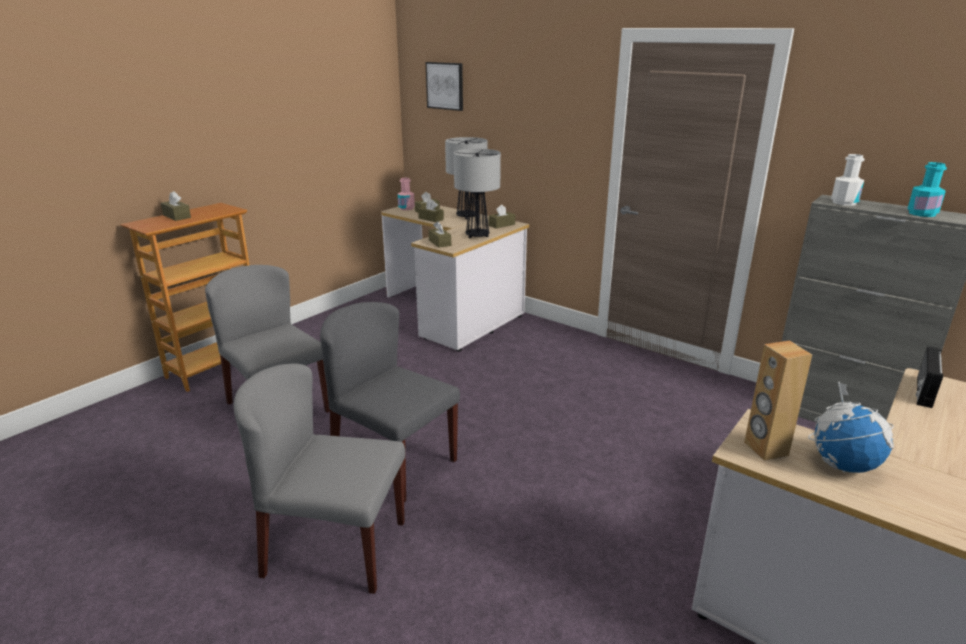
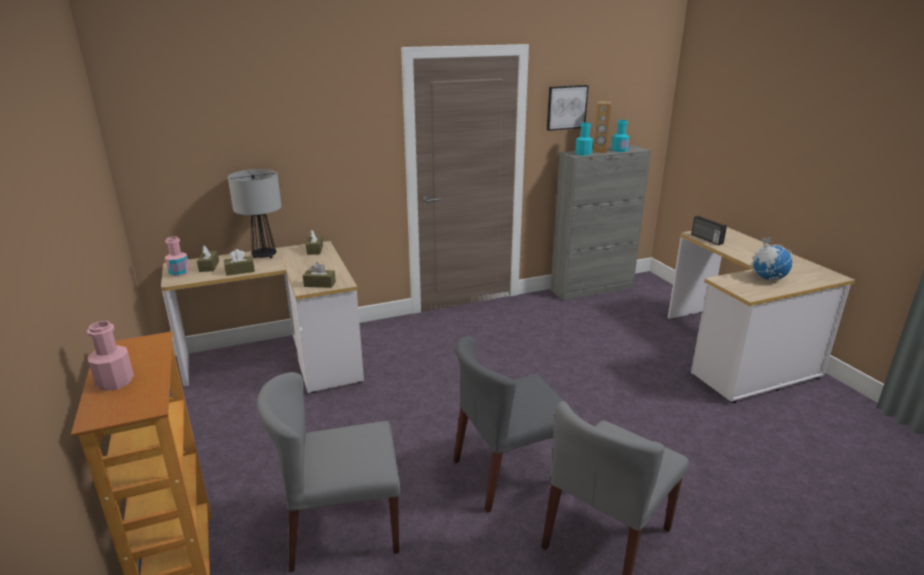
camera: 60 degrees left, 0 degrees up
brown tissue box [161,191,191,221] -> pink bottle [87,321,134,391]
picture [426,62,463,111] -> picture moved to [547,85,589,131]
table lamp [454,149,501,238] -> none
brown speaker [744,341,812,461] -> brown speaker moved to [593,101,611,153]
white bottle [831,154,865,206] -> turquoise bottle [575,122,593,156]

